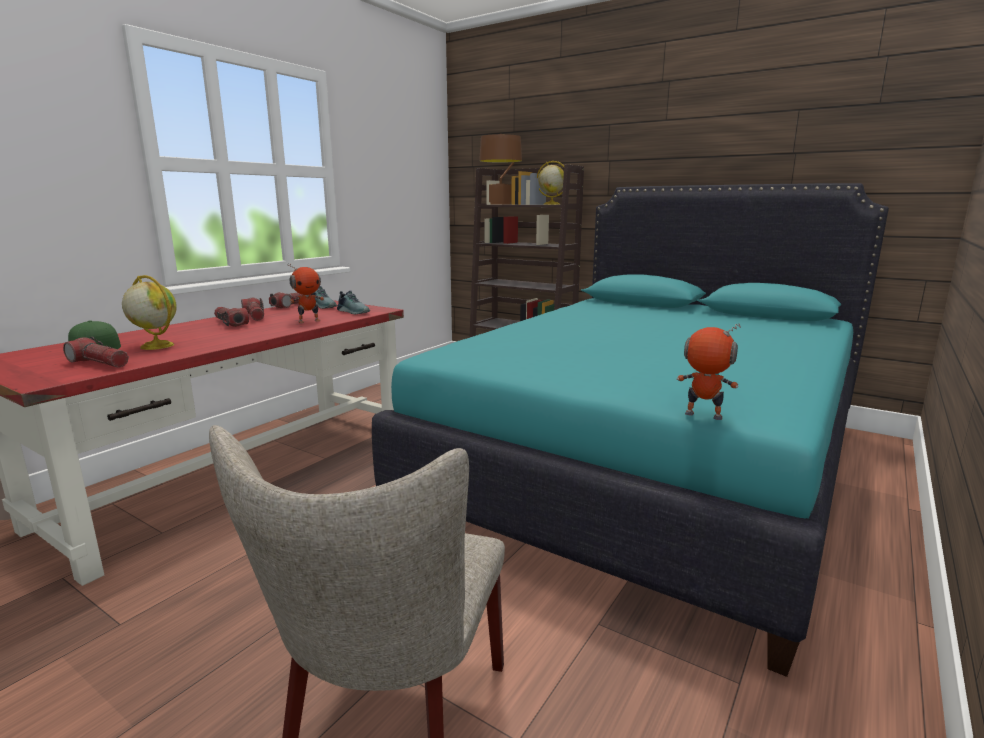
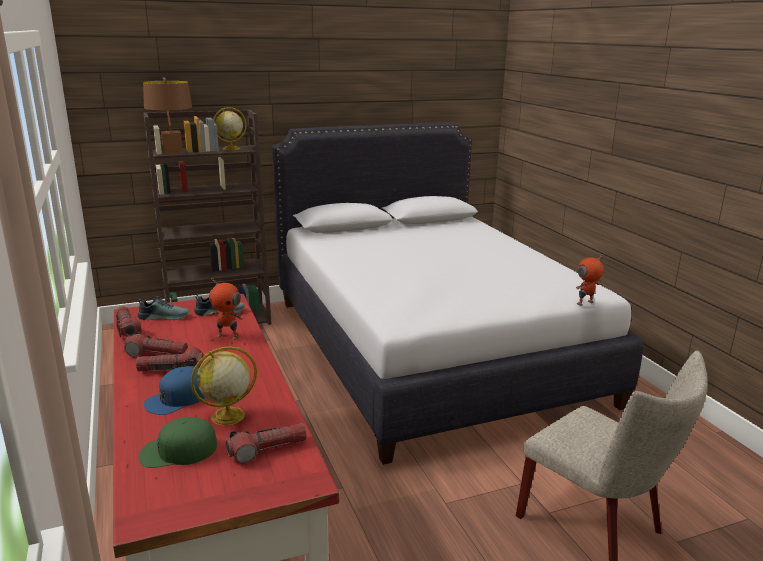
camera: 55 degrees left, 5 degrees up
toy robot [288,263,324,323] -> toy robot turned 105 degrees clockwise [209,278,244,340]
turquoise bed [372,183,889,677] -> white bed [272,123,644,465]
none -> blue cap [144,366,205,415]

